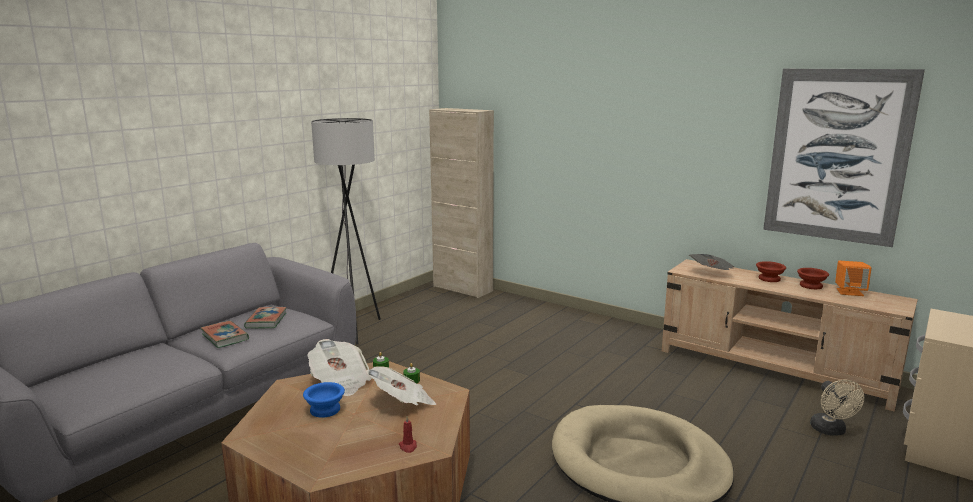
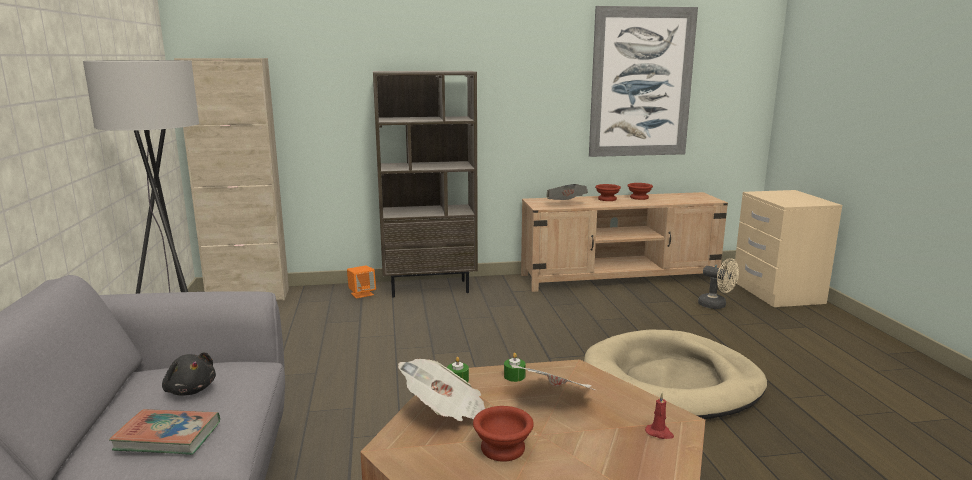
camera: 45 degrees left, 0 degrees up
book [244,307,287,328] -> black plush toy [162,352,216,396]
blue bowl [303,382,345,418] -> brown bowl [473,406,534,462]
orange speaker [835,261,871,296] -> orange speaker moved to [347,266,376,299]
none -> brown bookcase [373,71,478,297]

